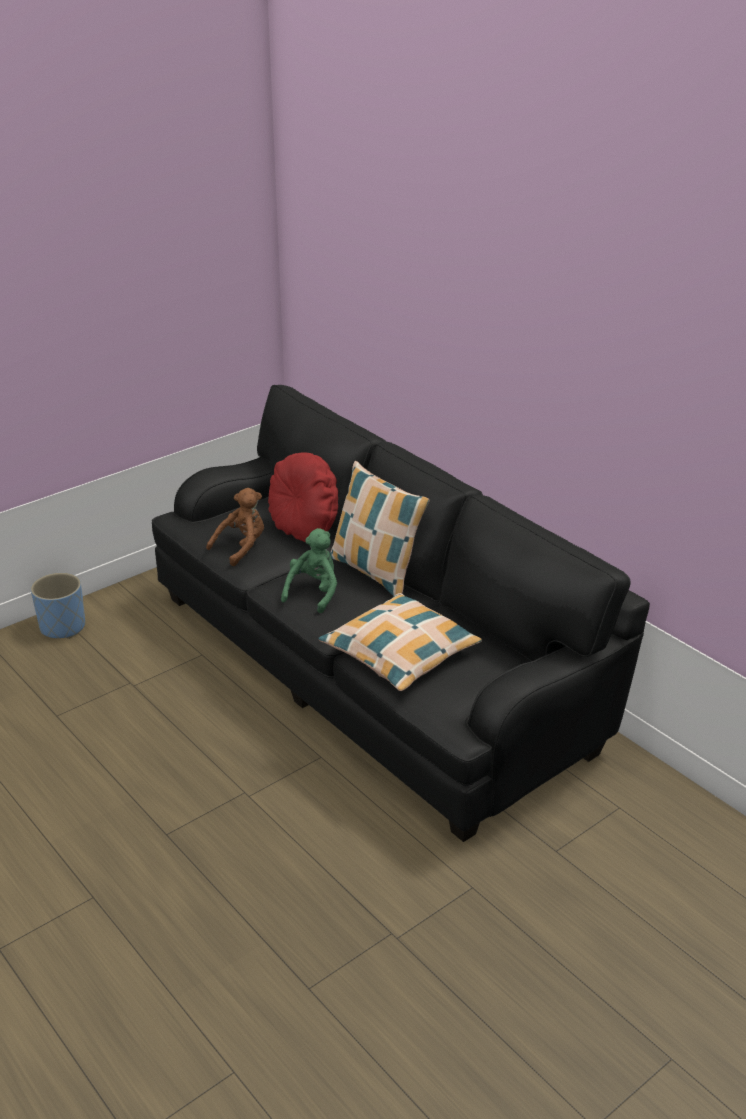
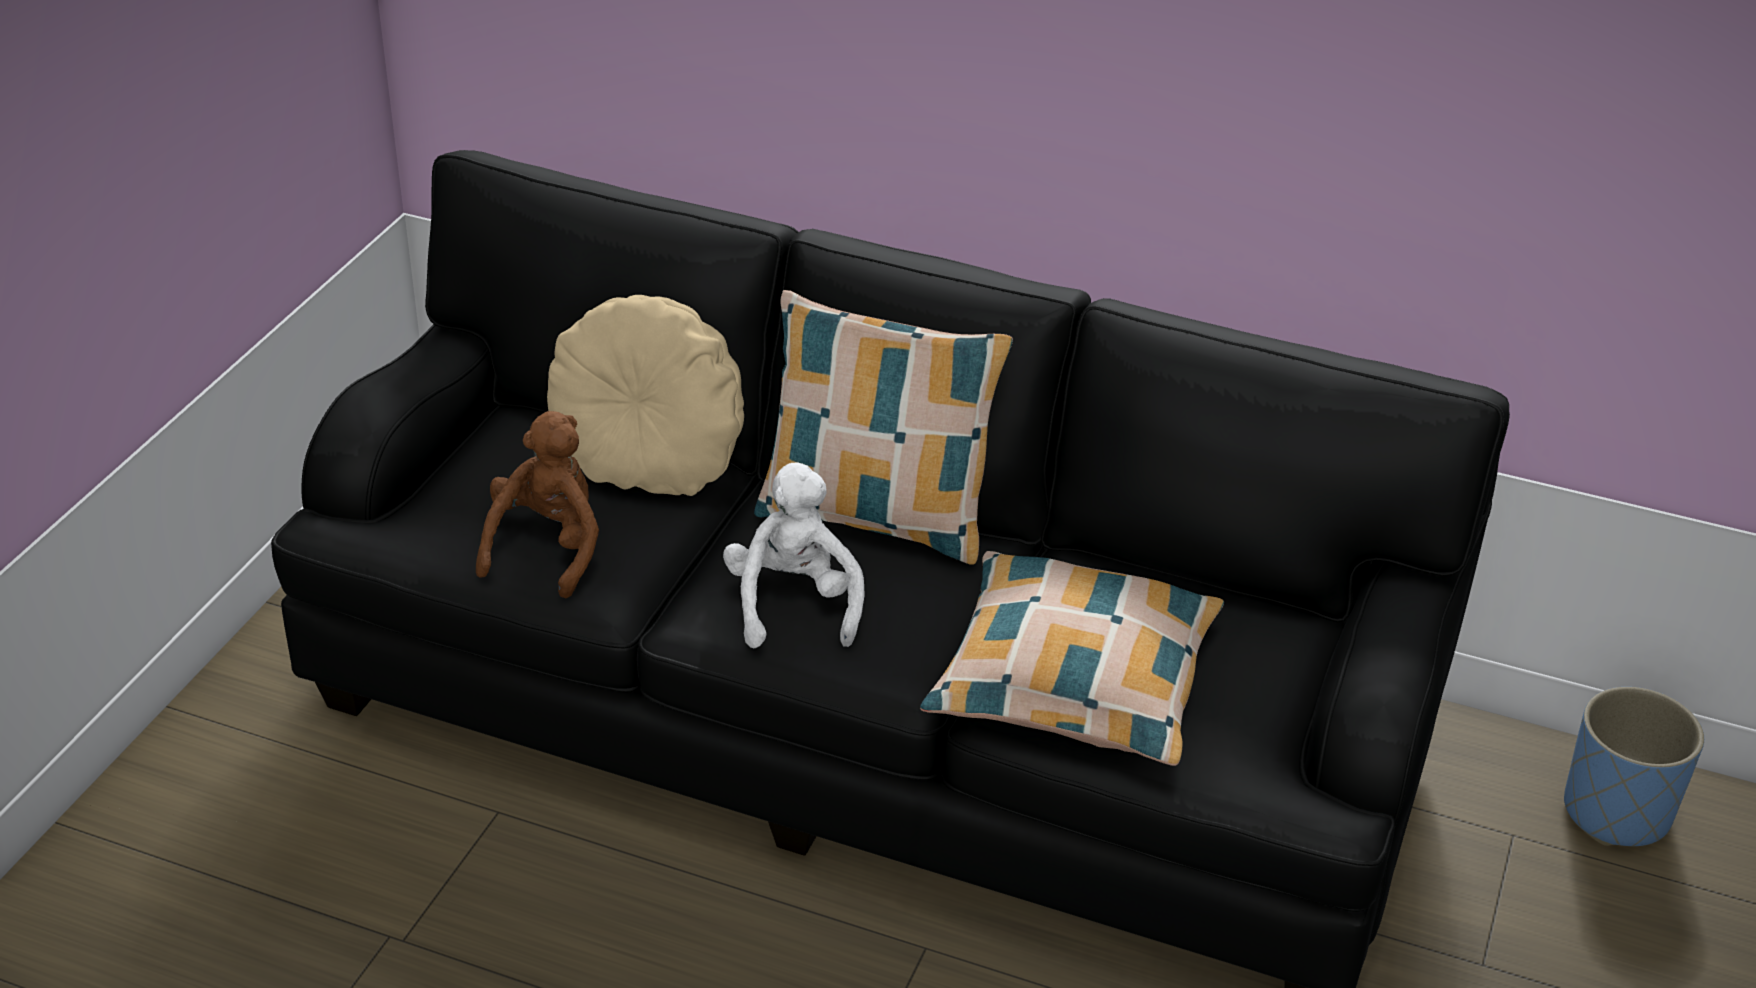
camera: 30 degrees left, 5 degrees up
blue planter [31,573,85,639] -> blue planter moved to [1564,687,1704,846]
red pillow [268,452,338,542] -> beige pillow [547,295,744,496]
green plush toy [281,528,337,613] -> white plush toy [723,462,864,648]

